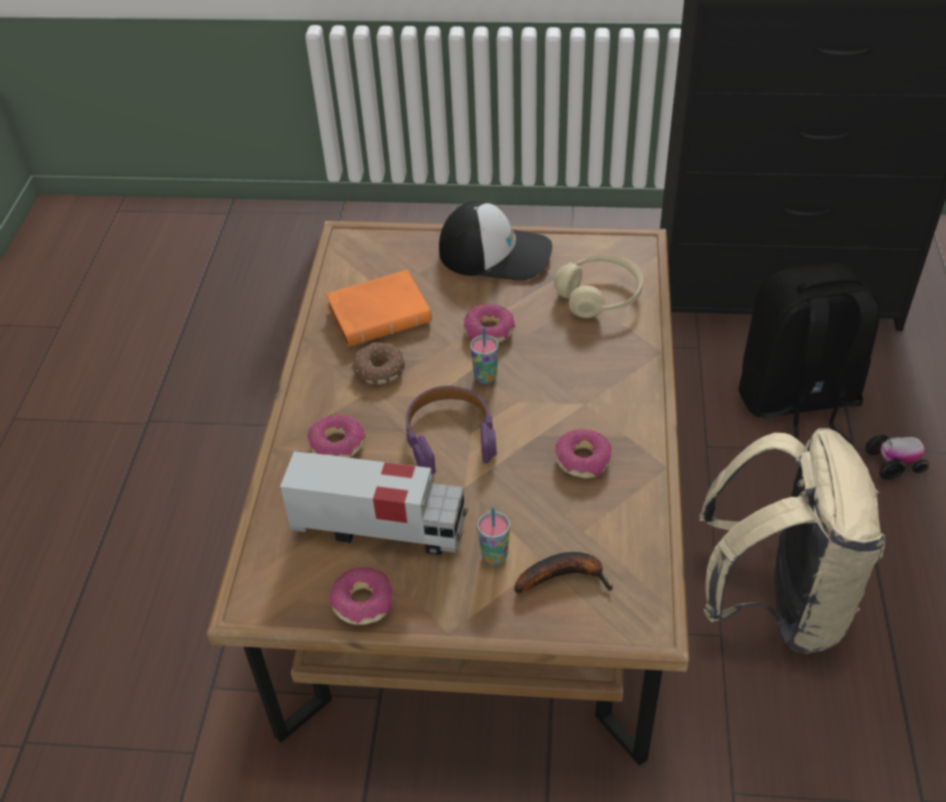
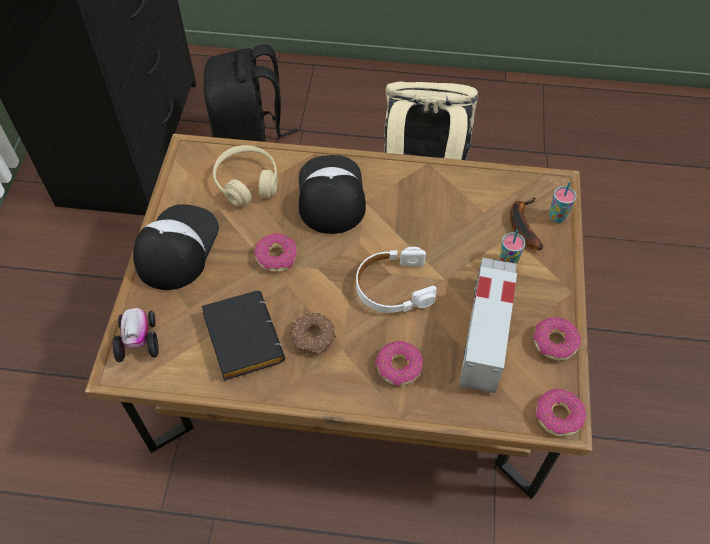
camera: 90 degrees left, 10 degrees up
orange book [325,270,432,347] -> black book [201,291,285,381]
purple headphones [406,386,497,474] -> white headphones [356,247,437,313]
cup [470,327,499,384] -> cup moved to [549,182,576,223]
donut [555,429,612,479] -> donut moved to [536,389,586,437]
toy car [865,435,929,480] -> toy car moved to [112,308,159,362]
none -> cap [299,155,366,234]

